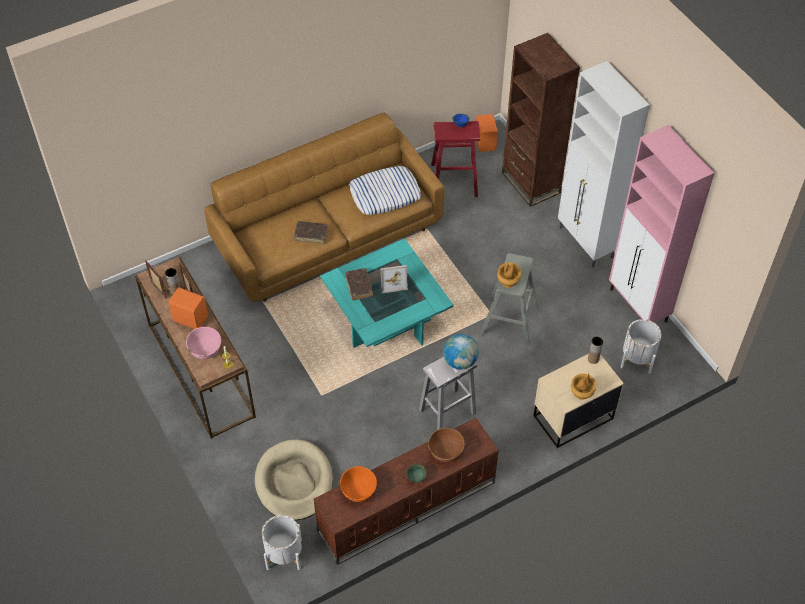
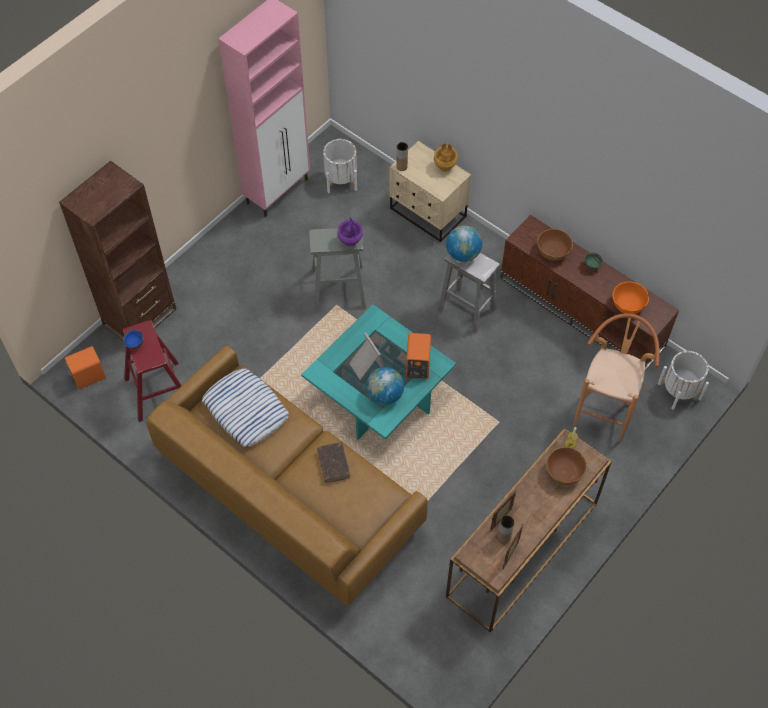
camera: 110 degrees left, 5 degrees up
orange speaker [168,287,208,329] -> orange speaker moved to [406,333,431,379]
pink bowl [186,327,221,359] -> brown bowl [546,447,587,485]
beige dog bed [255,439,333,521] -> brown stool [573,313,660,442]
brown book [345,268,373,301] -> globe [367,367,404,405]
brown vase [497,262,521,288] -> purple vase [337,217,363,247]
white cabinet [558,61,650,267] -> none

